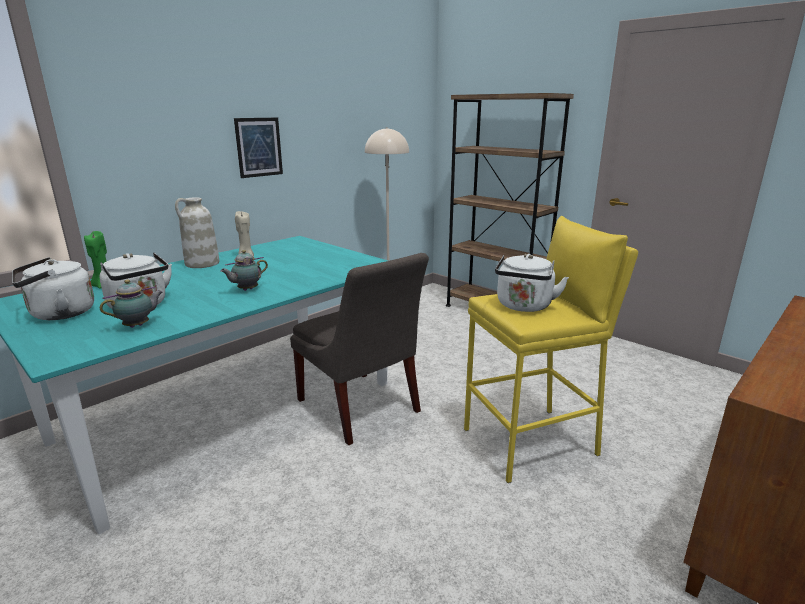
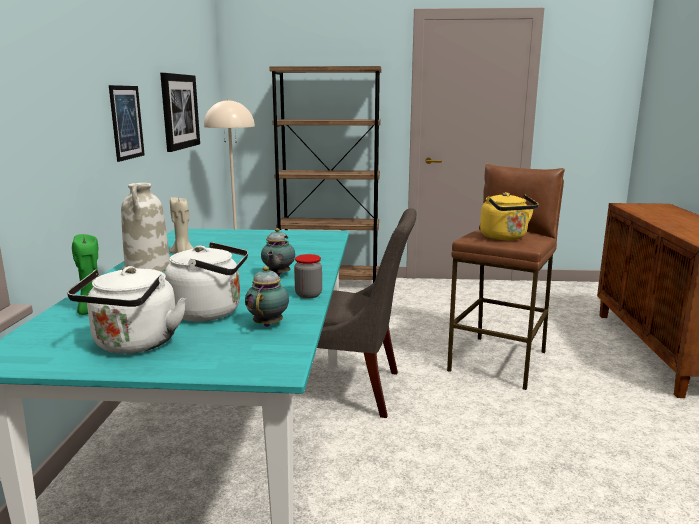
camera: 40 degrees left, 5 degrees down
yellow stool [464,216,638,483] -> brown stool [447,164,565,390]
white kettle [495,254,569,312] -> yellow kettle [480,192,539,240]
none -> picture [160,73,200,152]
none -> jar [294,254,322,299]

